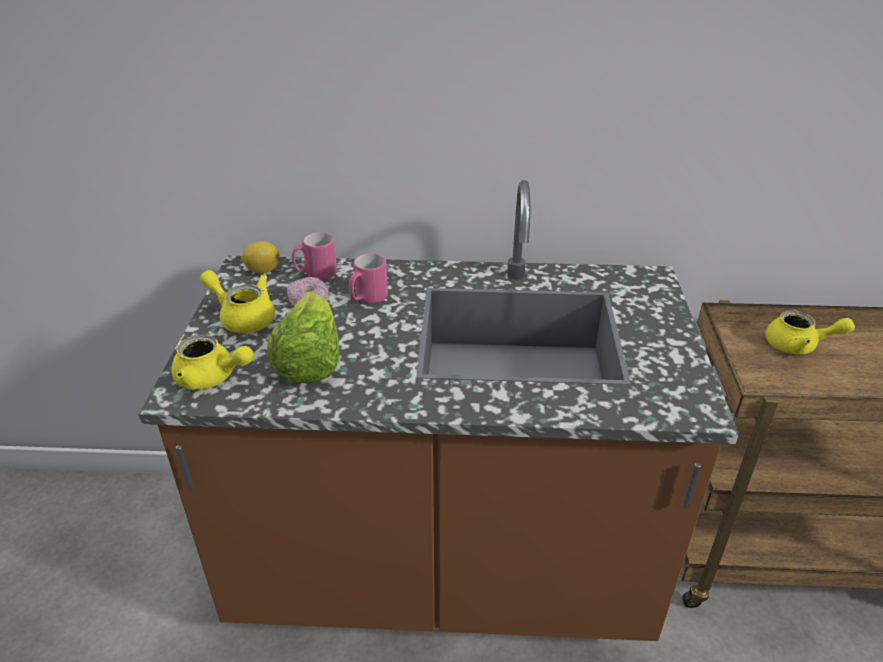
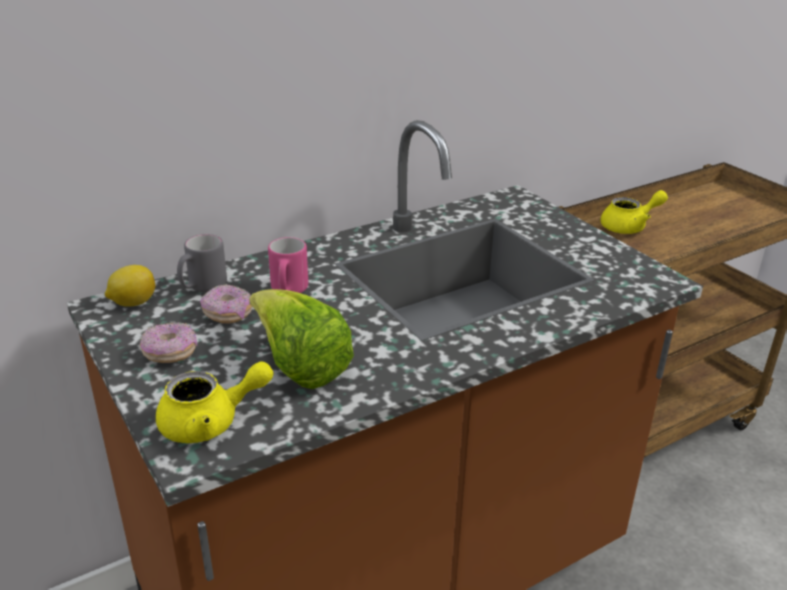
camera: 35 degrees left, 5 degrees down
yellow teapot [200,270,275,333] -> donut [140,322,197,363]
pink mug [292,232,337,280] -> grey mug [177,234,227,292]

